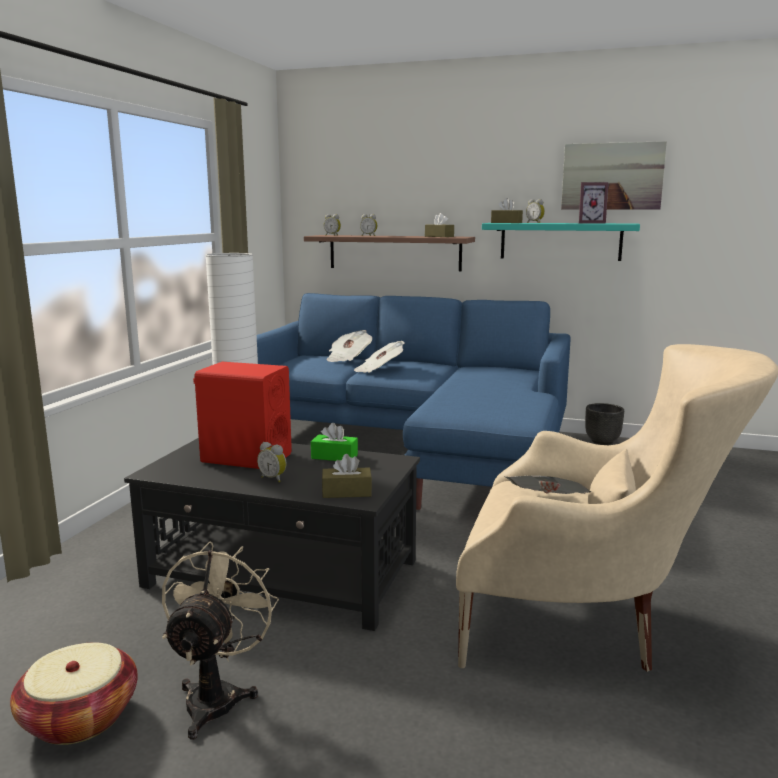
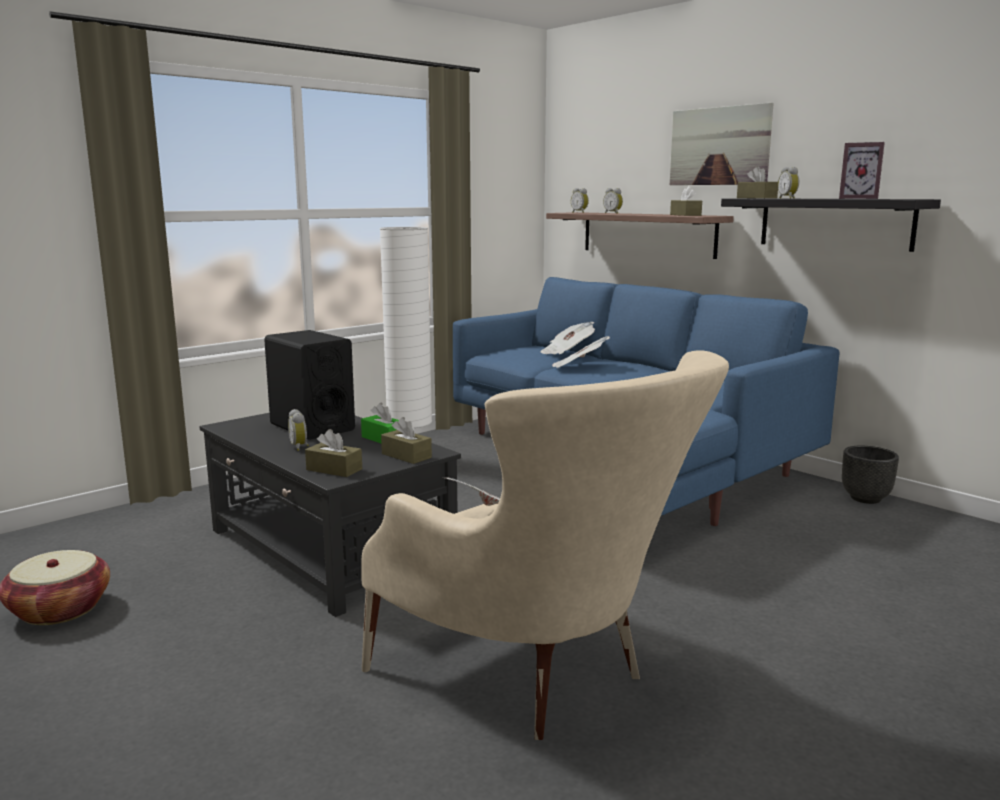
camera: 30 degrees right, 0 degrees up
beige fan [162,541,279,740] -> none
red speaker [193,362,292,469] -> black speaker [264,330,355,440]
turquoise shelf [482,223,640,261] -> black shelf [721,198,941,252]
picture [561,141,667,209] -> picture moved to [670,103,774,185]
none -> brown tissue box [381,417,432,464]

